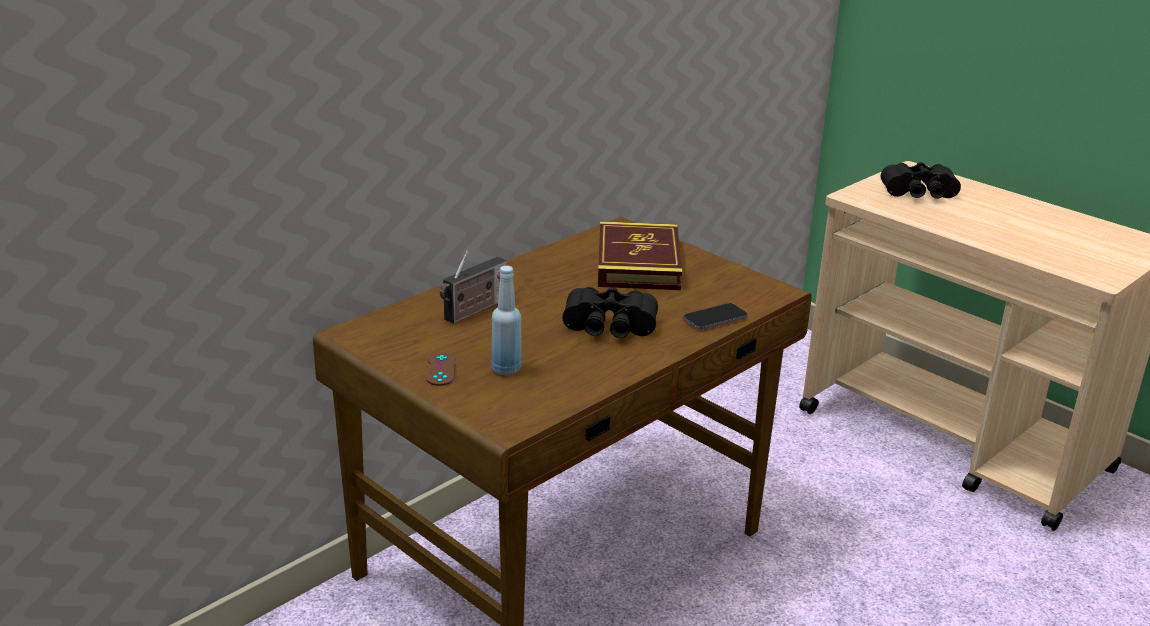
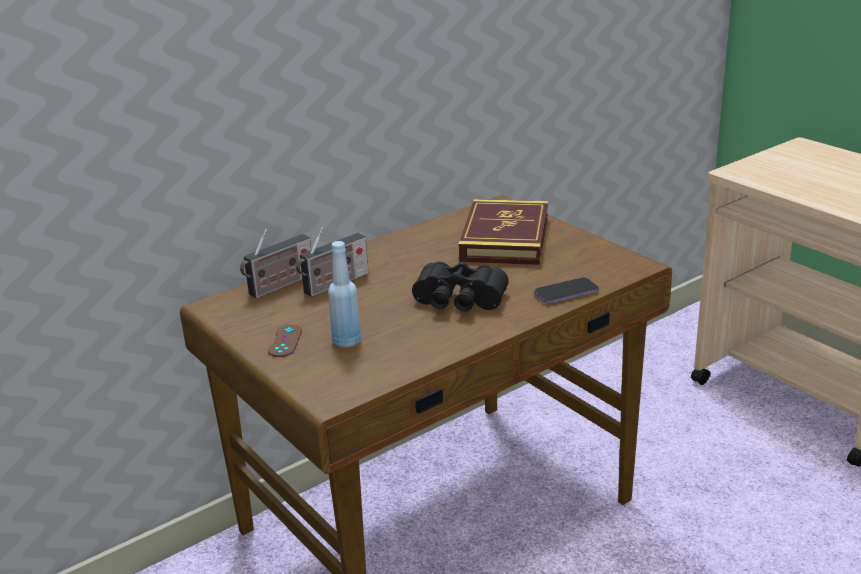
camera: 10 degrees right, 0 degrees up
black binoculars [881,162,961,199] -> none
none -> radio [240,228,311,299]

